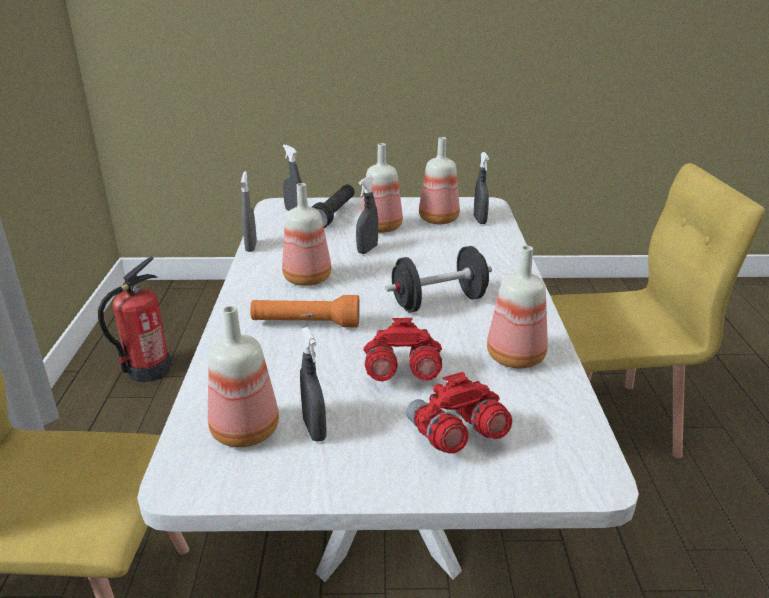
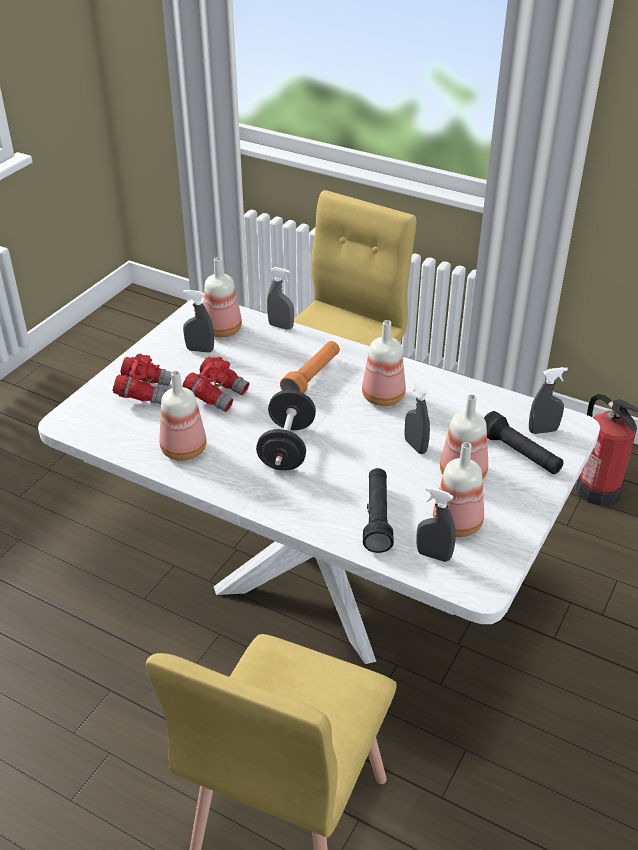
camera: 120 degrees right, 10 degrees up
grey spray bottle [241,171,257,252] -> grey spray bottle moved to [267,267,294,330]
none -> black flashlight [363,468,394,553]

